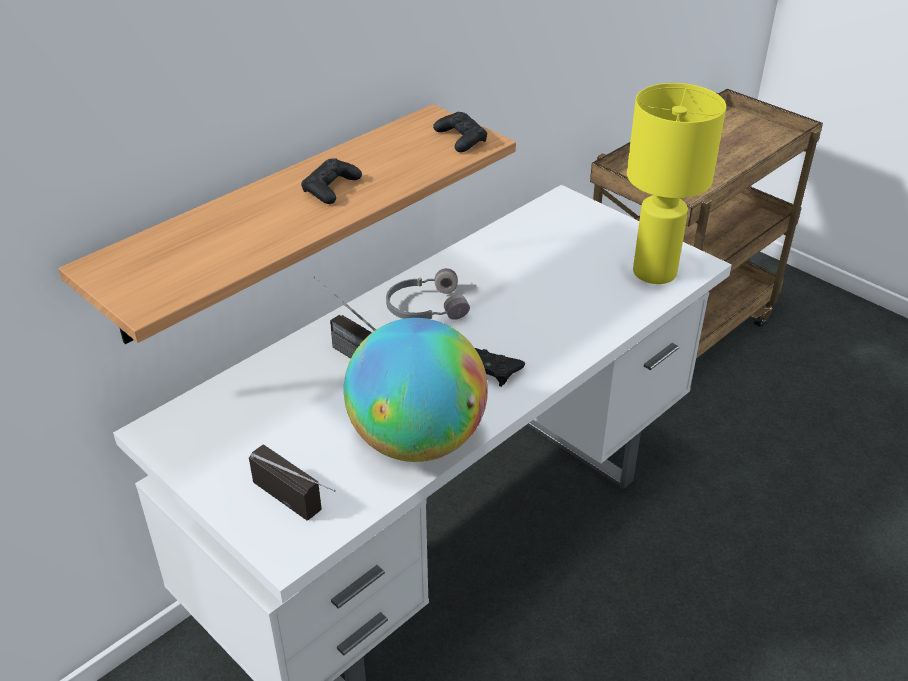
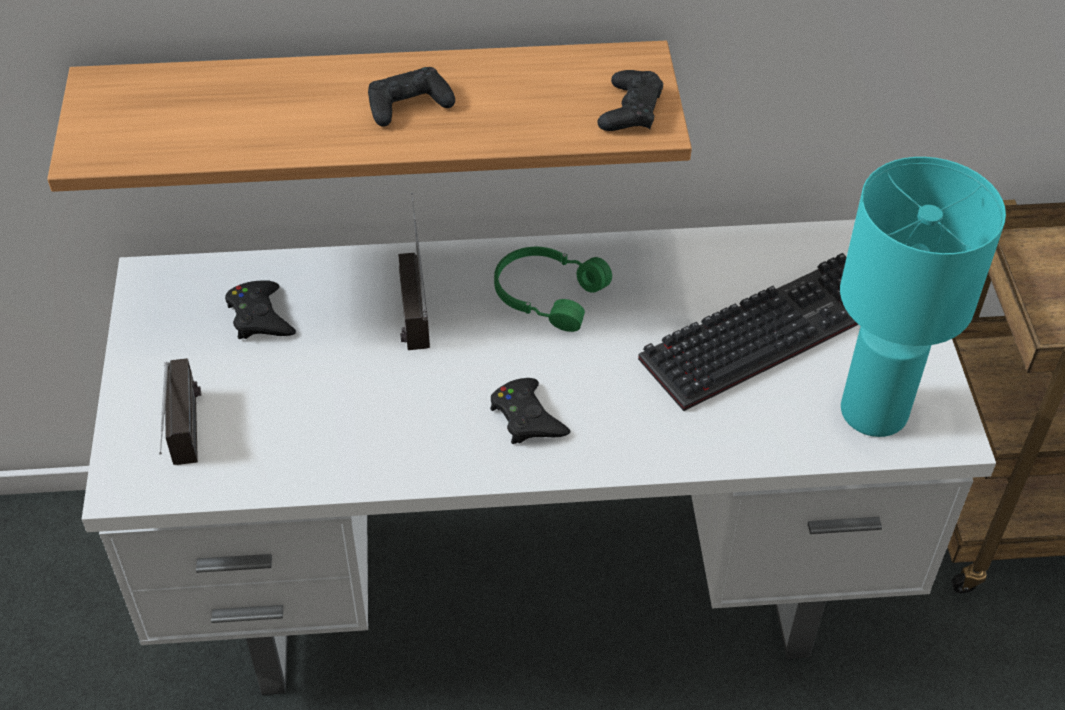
camera: 40 degrees right, 10 degrees up
globe [344,318,488,462] -> none
grey headphones [386,268,470,320] -> green headphones [494,247,612,332]
yellow table lamp [627,83,726,284] -> turquoise table lamp [840,157,1006,437]
none -> black game controller [225,280,296,339]
none -> keyboard [638,253,859,411]

